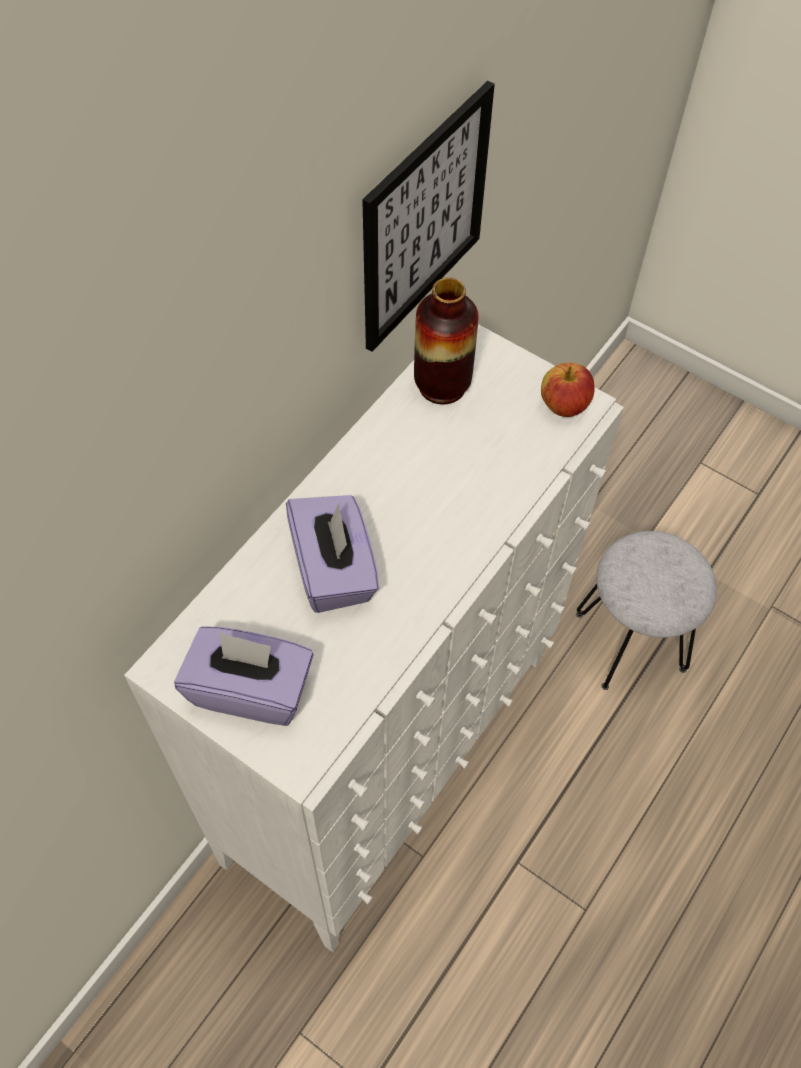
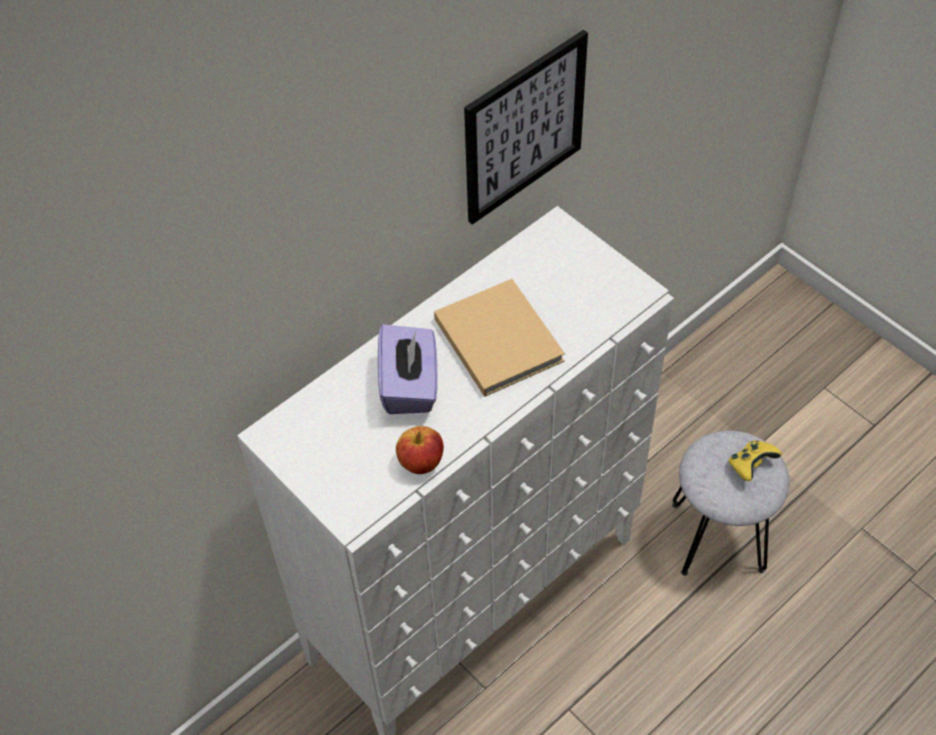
camera: 15 degrees right, 5 degrees down
purple tissue box [174,626,313,726] -> none
vase [414,277,479,405] -> none
apple [541,362,594,417] -> apple moved to [396,426,444,474]
none -> beige book [434,279,565,397]
none -> yellow game controller [729,440,782,481]

